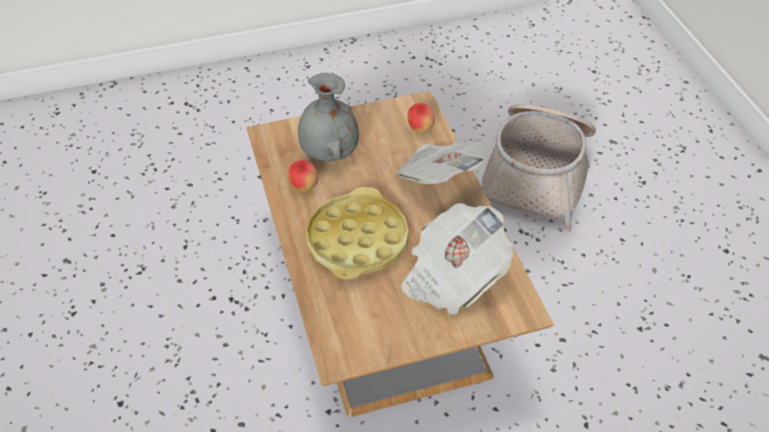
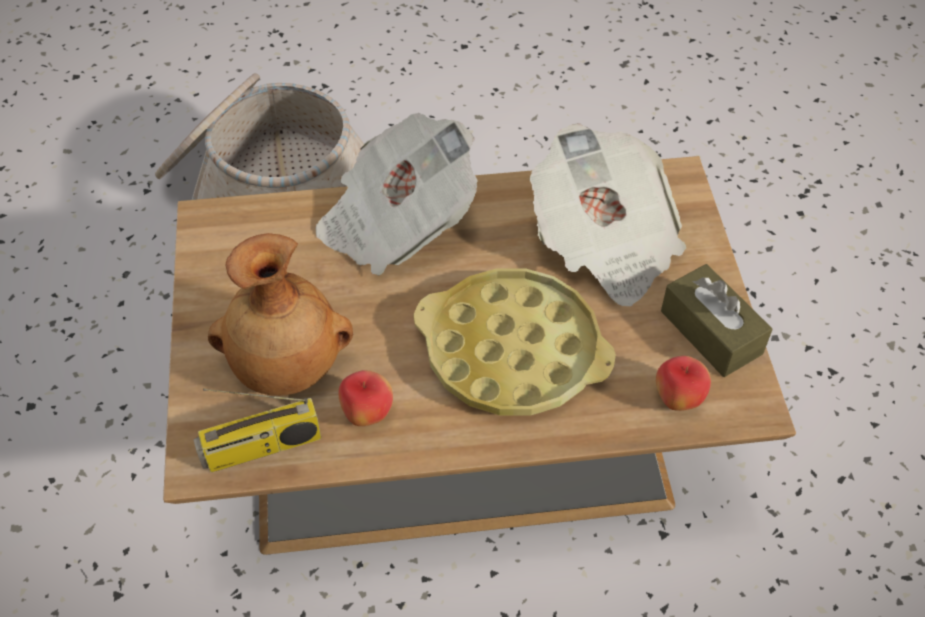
camera: 80 degrees left, 5 degrees up
grey vase [298,73,359,161] -> brown vase [208,233,353,396]
apple [407,103,435,133] -> apple moved to [656,356,711,411]
none -> radio [193,388,322,473]
none -> brown tissue box [661,264,772,377]

